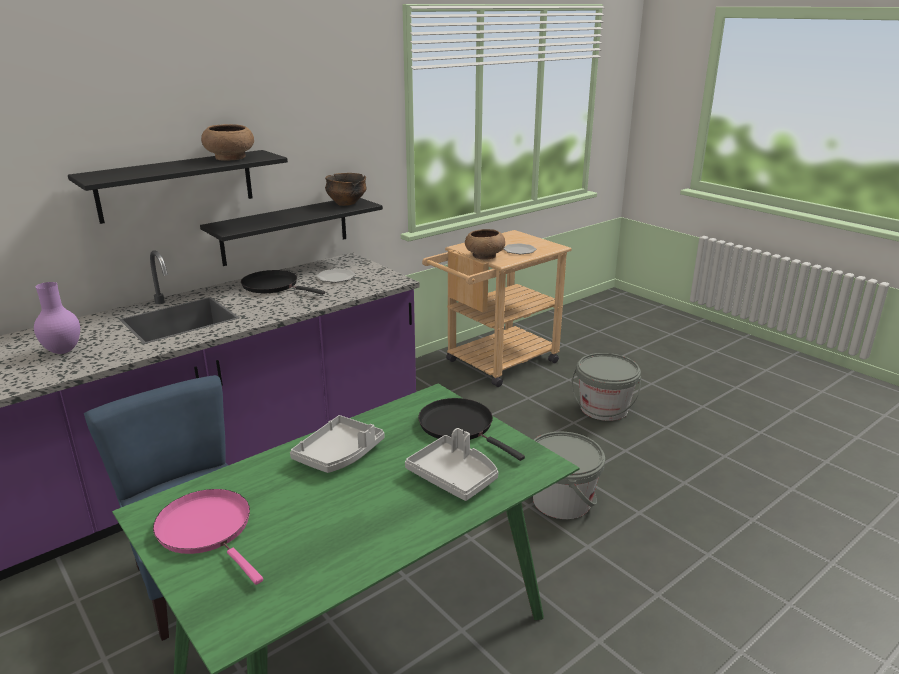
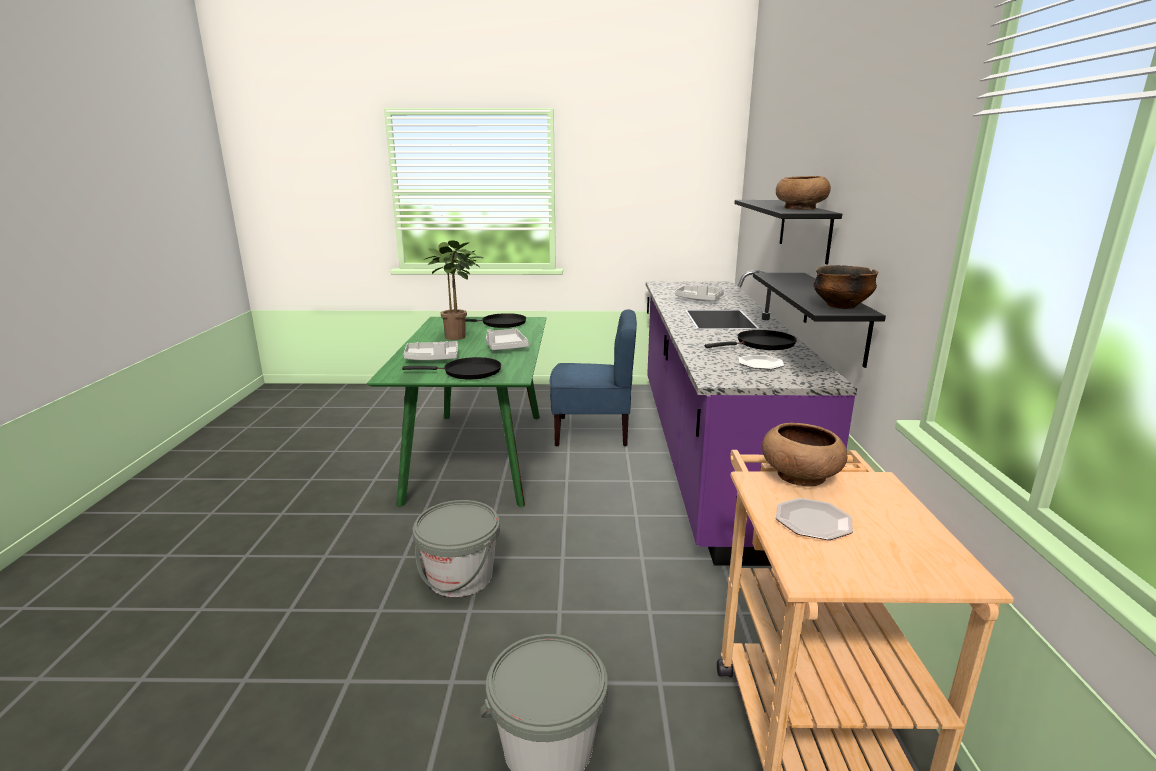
camera: 130 degrees right, 5 degrees down
purple vase [34,282,80,354] -> grey tray [675,285,724,301]
pink frying pan [153,489,263,585] -> black frying pan [465,313,526,328]
none -> potted plant [424,240,483,340]

